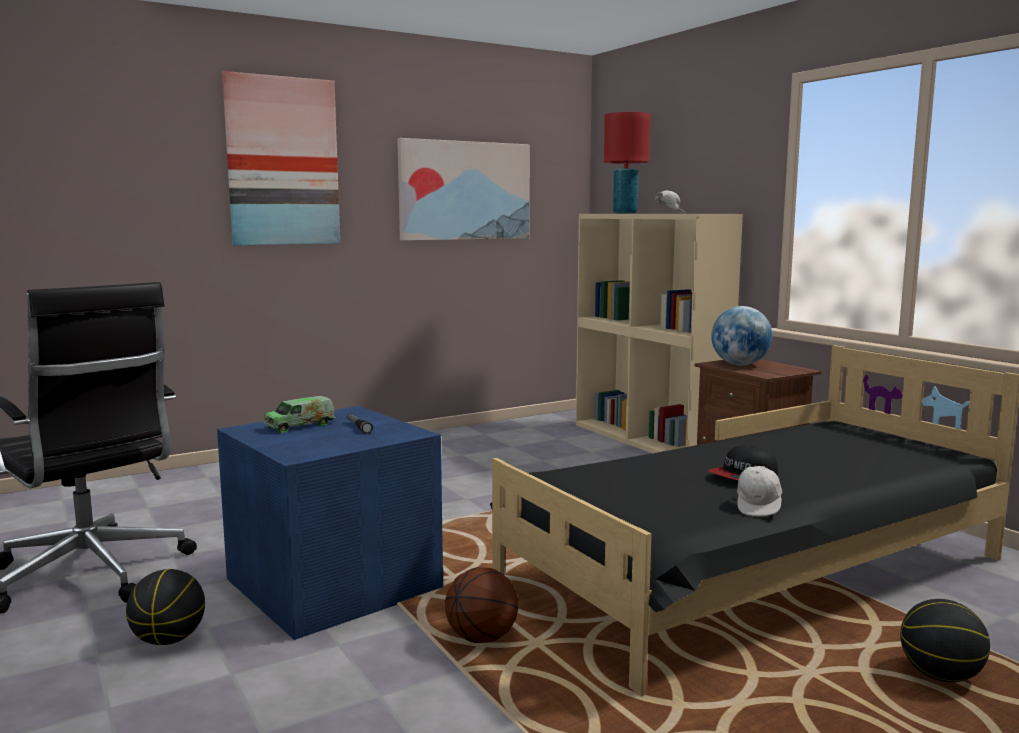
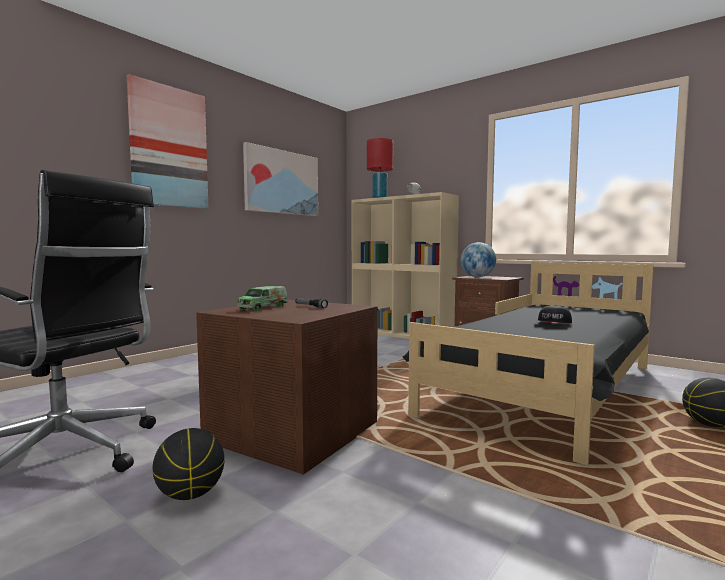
camera: 20 degrees left, 5 degrees down
blue storage box [217,406,443,640] -> brown storage box [196,300,377,475]
basketball [445,567,518,643] -> none
white cap [737,465,782,516] -> none

